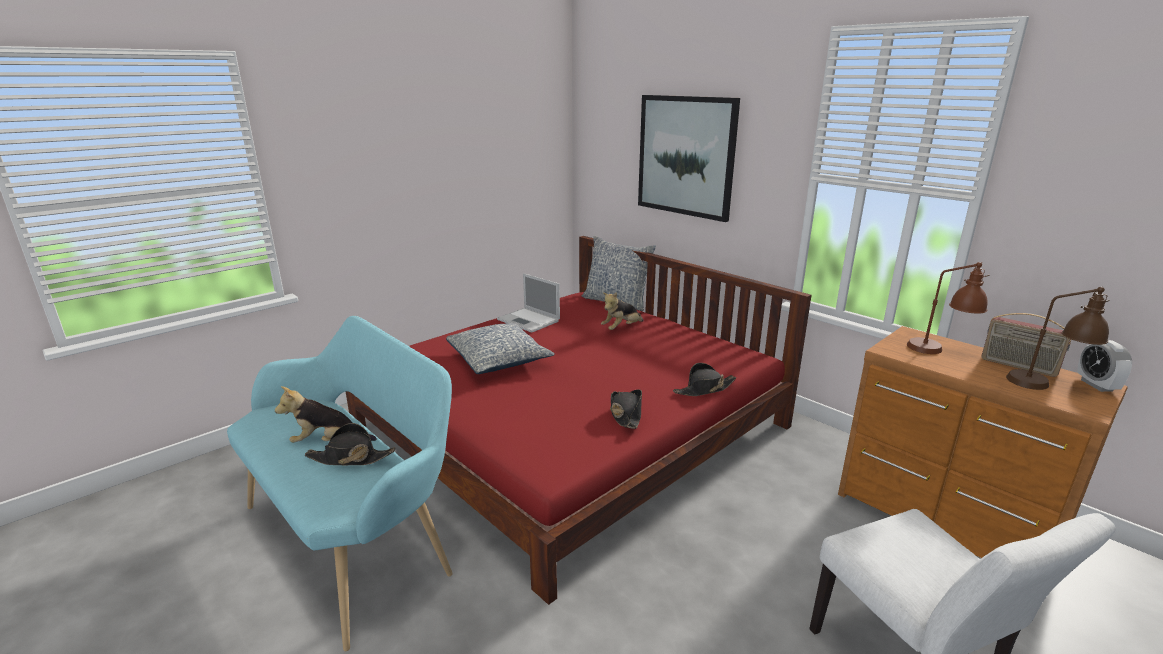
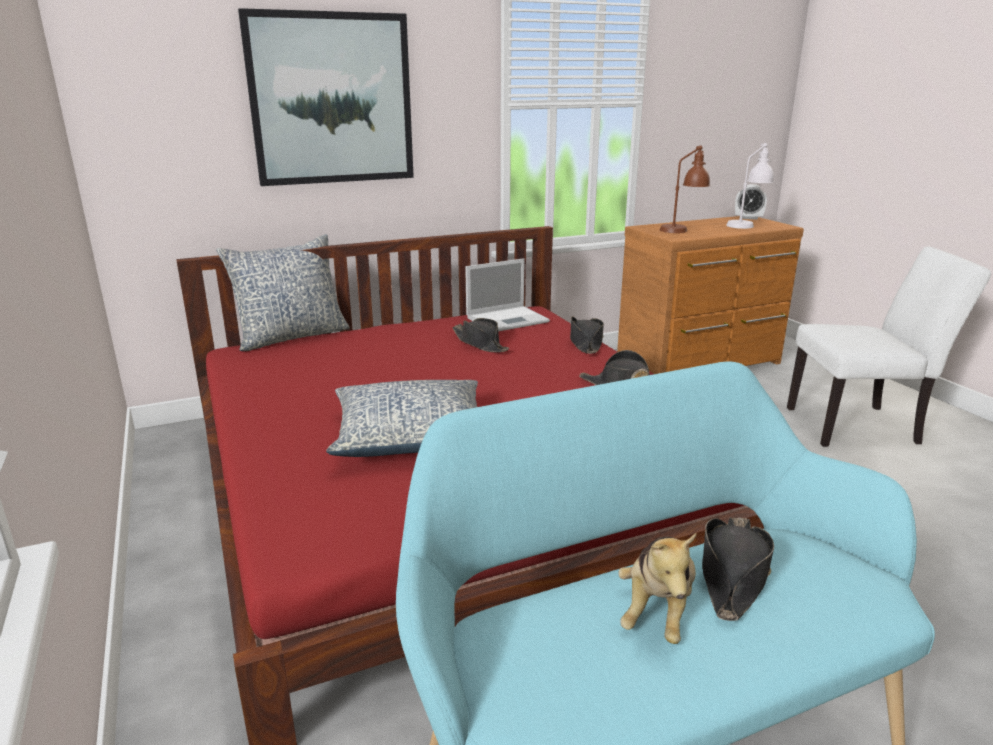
camera: 70 degrees left, 0 degrees up
laptop [497,273,560,333] -> laptop moved to [465,258,550,331]
plush toy [601,292,644,330] -> none
radio [981,313,1072,377] -> none
brown table lamp [1006,287,1109,390] -> white table lamp [726,143,774,229]
none -> black hat [452,318,509,353]

